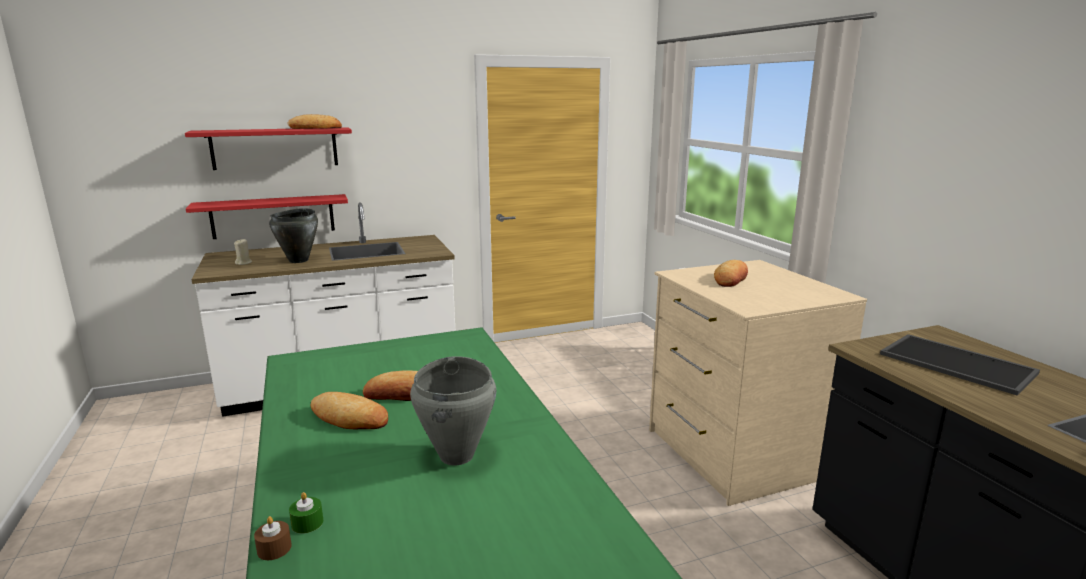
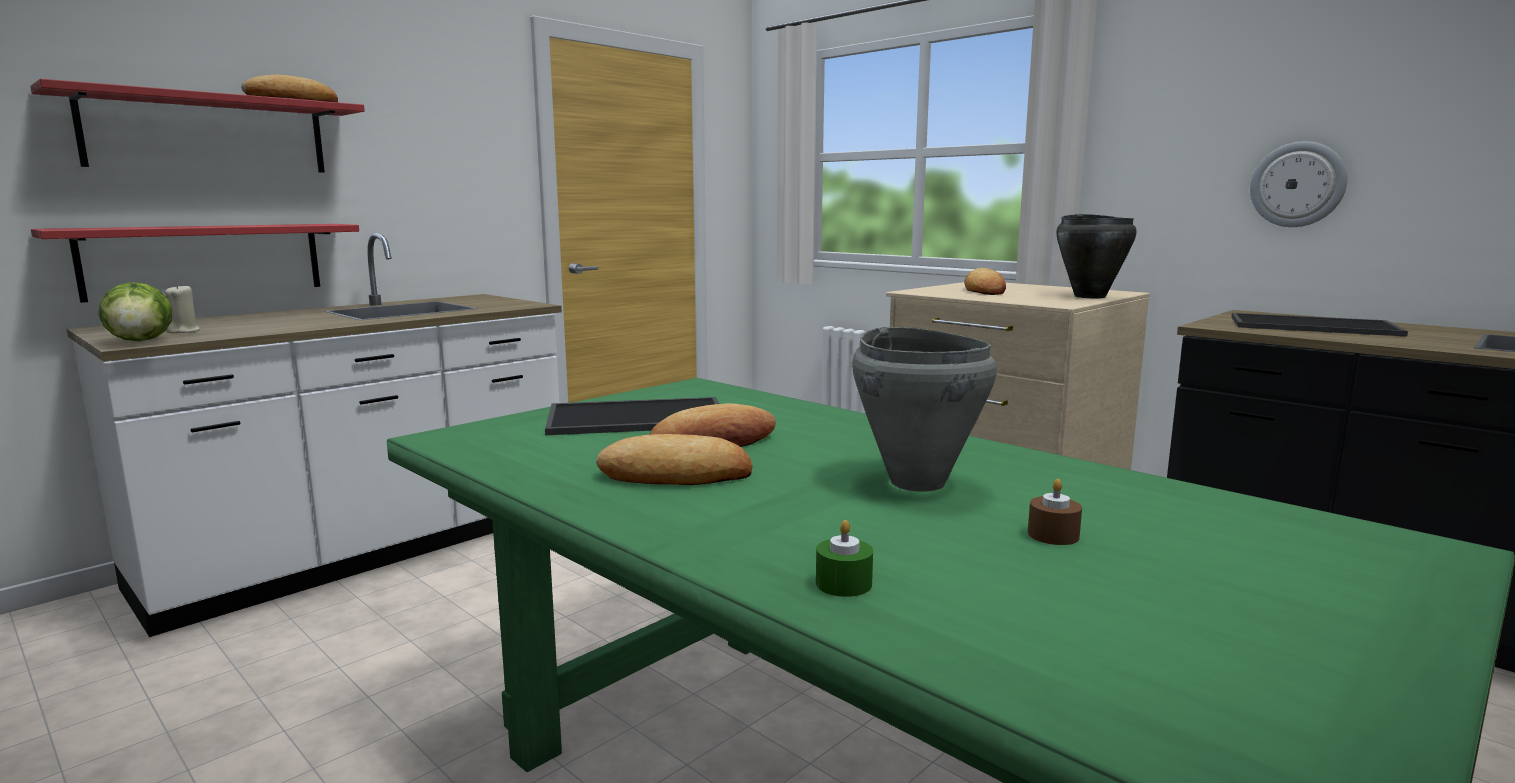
camera: 25 degrees left, 5 degrees down
brown candle [254,516,292,560] -> brown candle moved to [1028,479,1082,545]
black cooking pot [269,208,318,263] -> black cooking pot moved to [1056,214,1137,298]
none -> lettuce [99,282,173,341]
none -> tray [545,397,720,435]
none -> wall clock [1250,141,1348,227]

